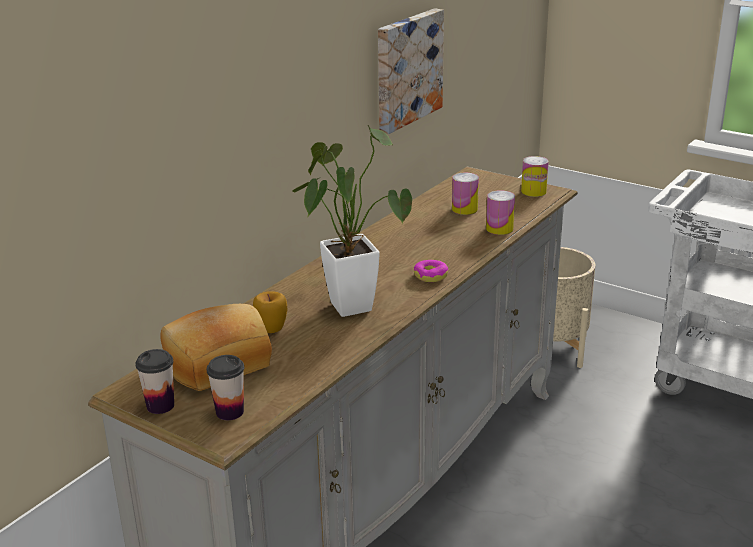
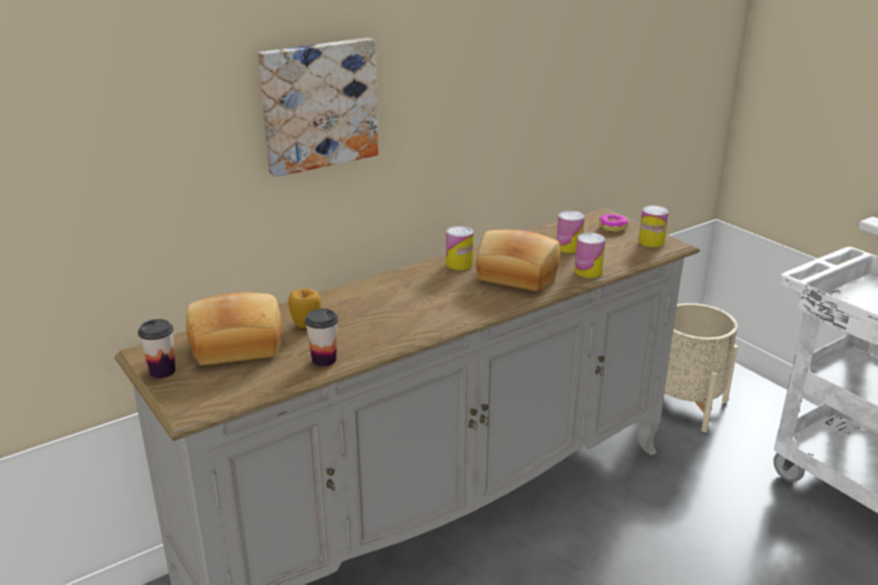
camera: 20 degrees right, 0 degrees up
cup [207,355,244,420] -> cup moved to [305,308,338,367]
potted plant [292,125,412,317] -> none
picture [378,8,444,134] -> picture moved to [258,38,378,177]
donut [414,260,448,282] -> donut moved to [599,214,628,232]
none -> can [446,226,474,270]
none -> bread [476,230,561,291]

